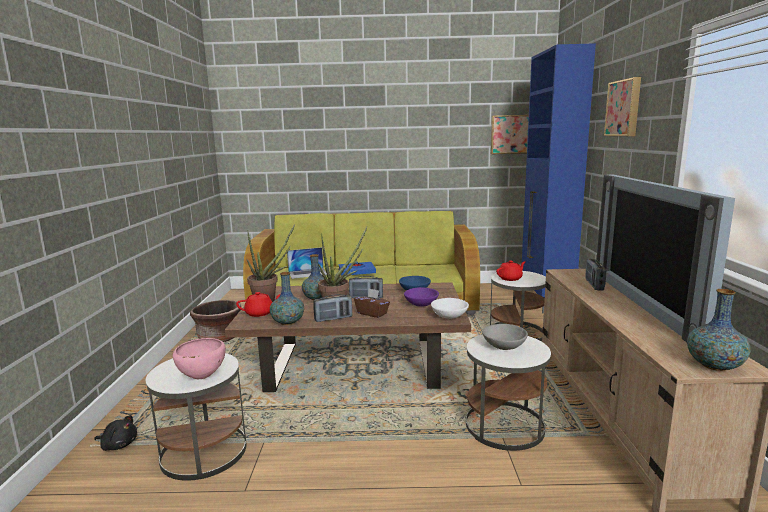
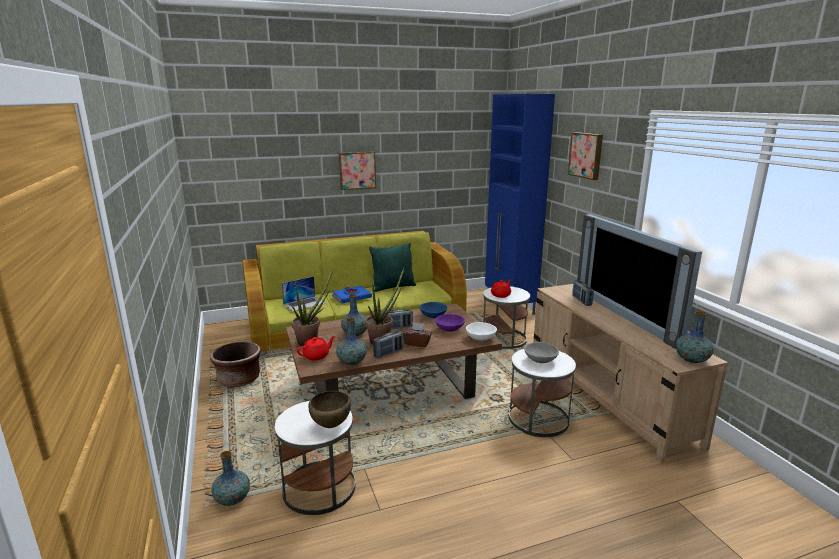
camera: 20 degrees left, 5 degrees up
black plush toy [94,415,137,451] -> vase [211,451,250,506]
pink bowl [173,338,226,379] -> brown bowl [308,391,351,428]
picture [491,115,529,154] -> picture moved to [339,152,376,190]
none -> green pillow [369,243,416,292]

